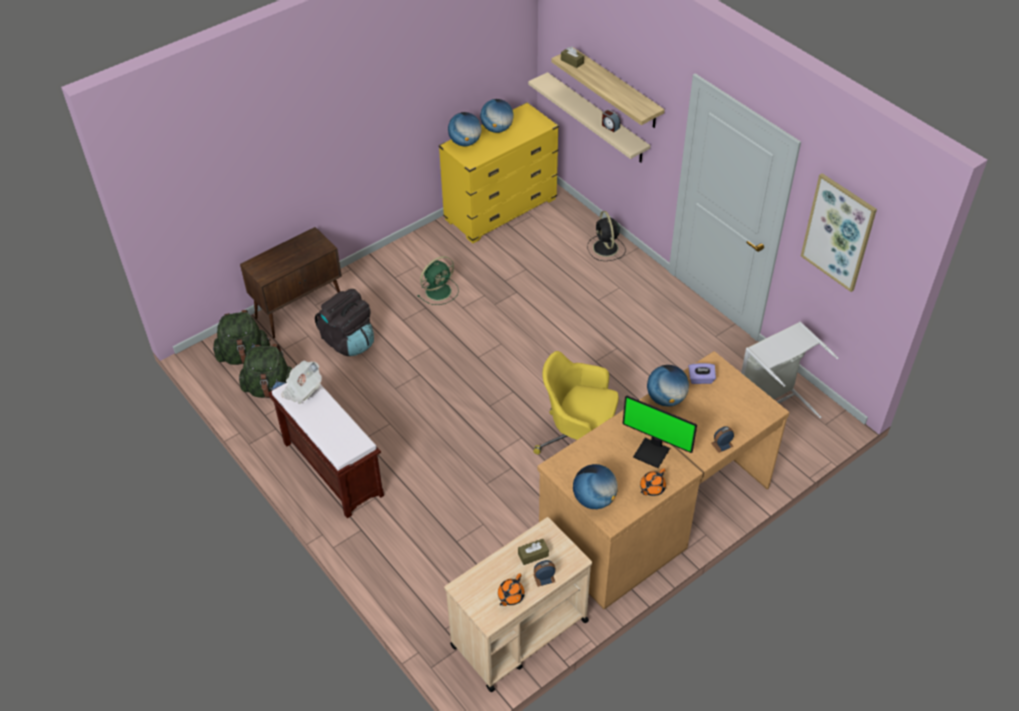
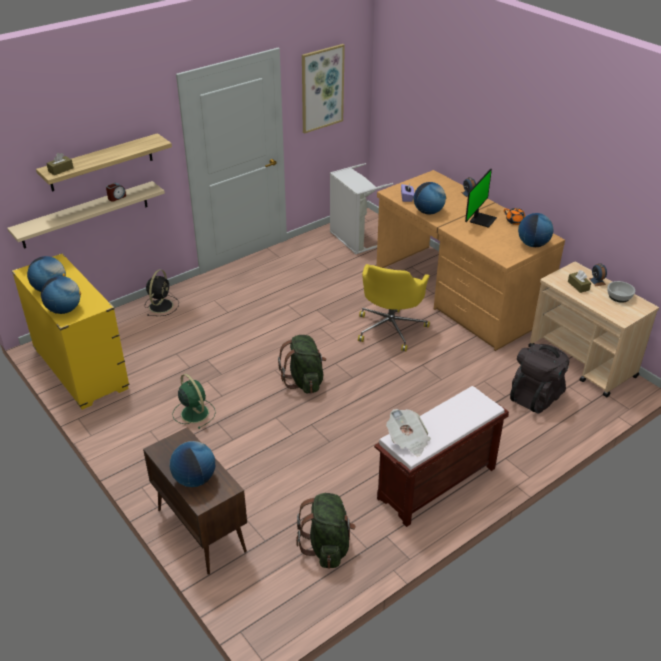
camera: 90 degrees left, 10 degrees down
green backpack [213,310,271,365] -> green backpack moved to [278,335,326,393]
black backpack [315,289,374,356] -> black backpack moved to [510,344,569,413]
orange teapot [498,573,525,606] -> bowl [607,281,635,303]
black fan [588,211,626,261] -> black fan turned 60 degrees counterclockwise [145,270,179,316]
none -> globe [170,441,215,487]

